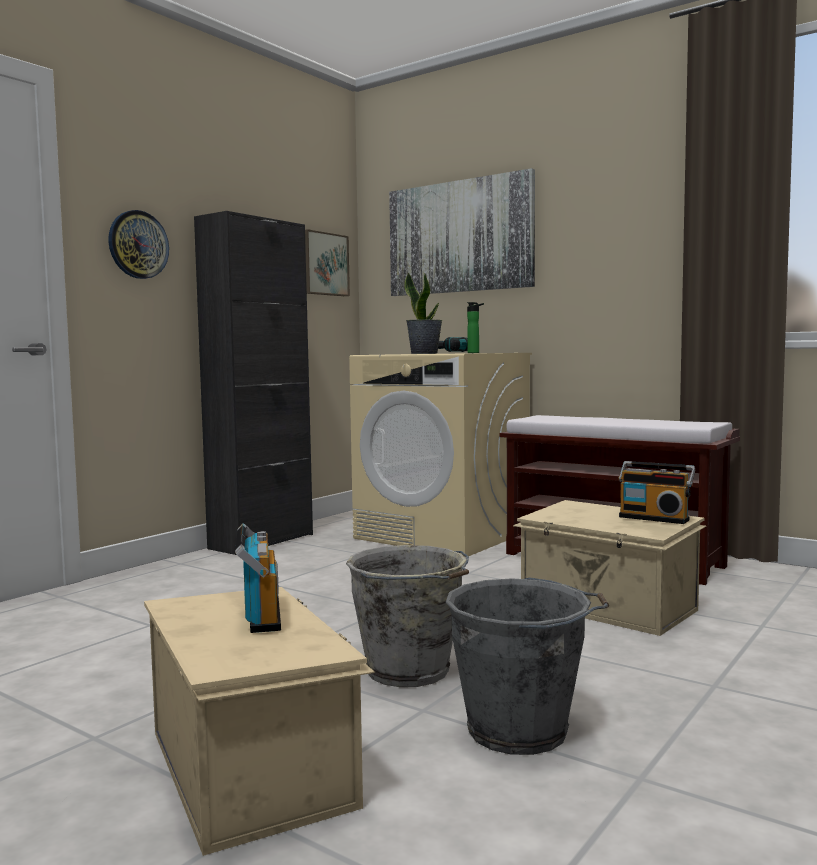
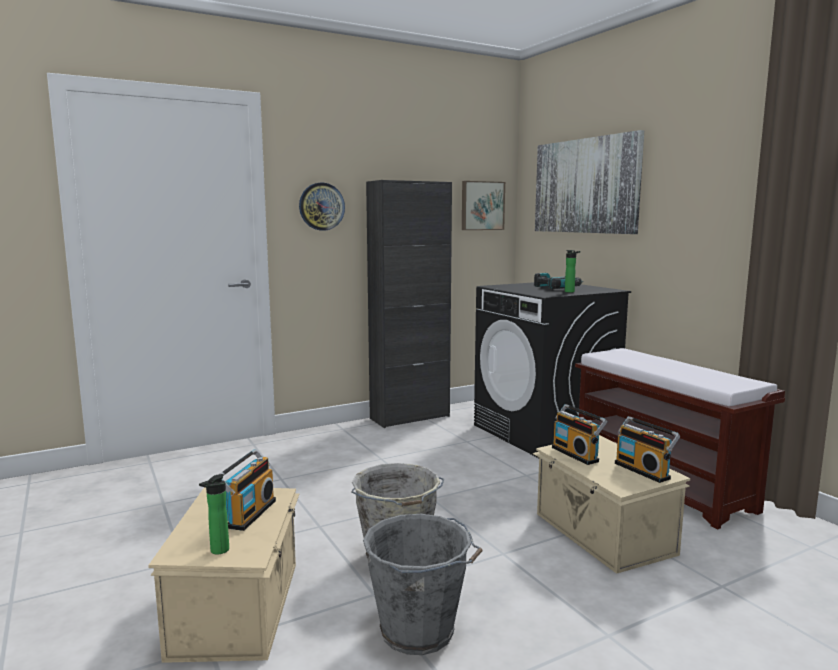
camera: 25 degrees right, 5 degrees up
beige washing machine [349,353,532,557] -> black washing machine [474,282,631,458]
potted plant [405,273,442,354] -> none
none -> bottle [199,474,229,555]
none -> radio [552,404,607,465]

